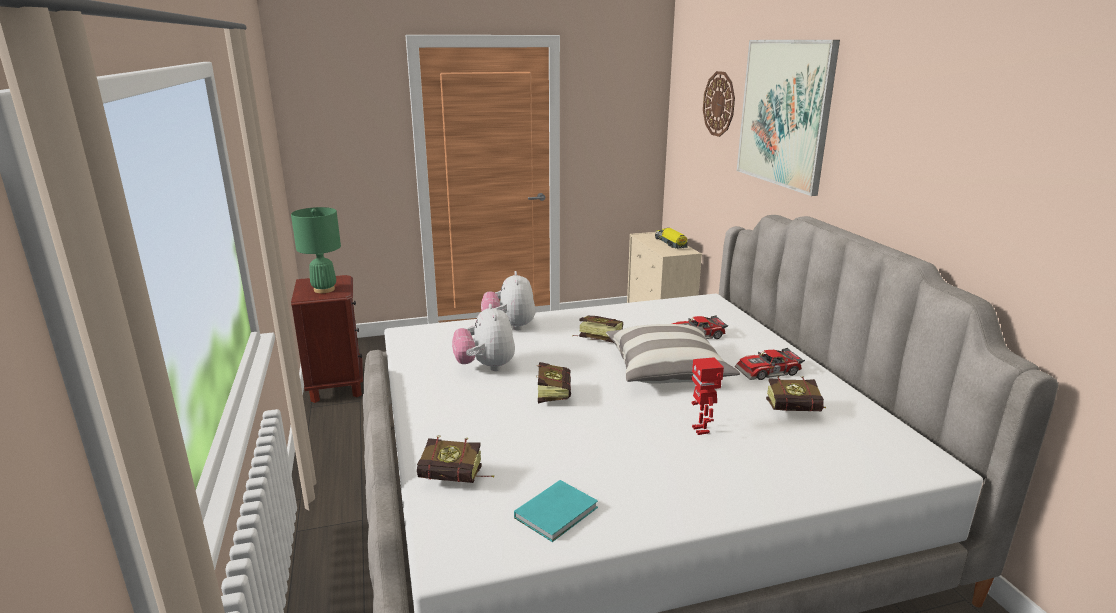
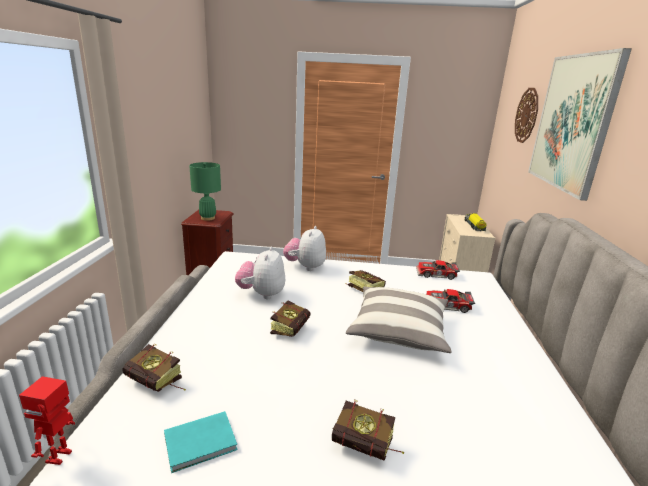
camera: 20 degrees right, 0 degrees up
toy robot [691,357,724,435] -> toy robot moved to [19,376,75,465]
toy car [735,348,805,380] -> toy car moved to [416,260,460,280]
book [766,376,826,411] -> book moved to [332,400,404,461]

